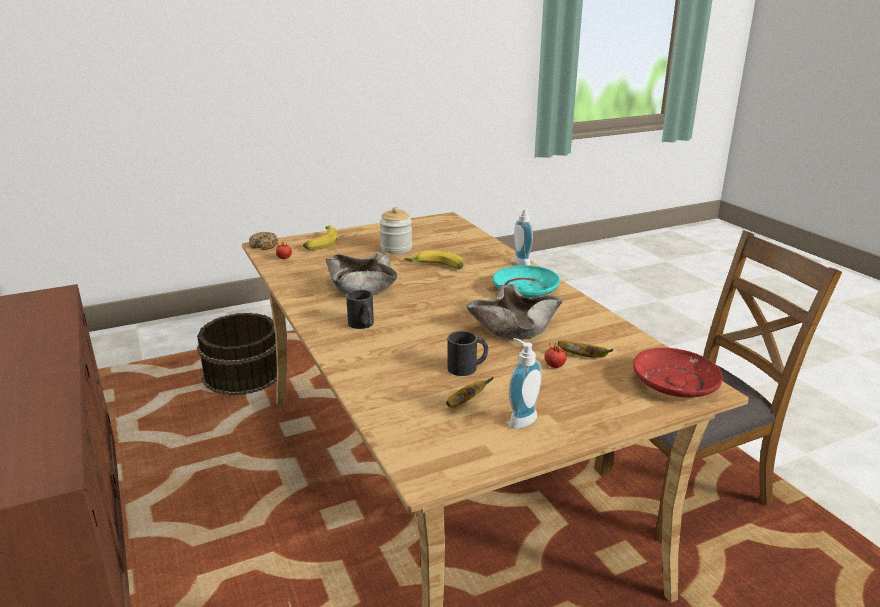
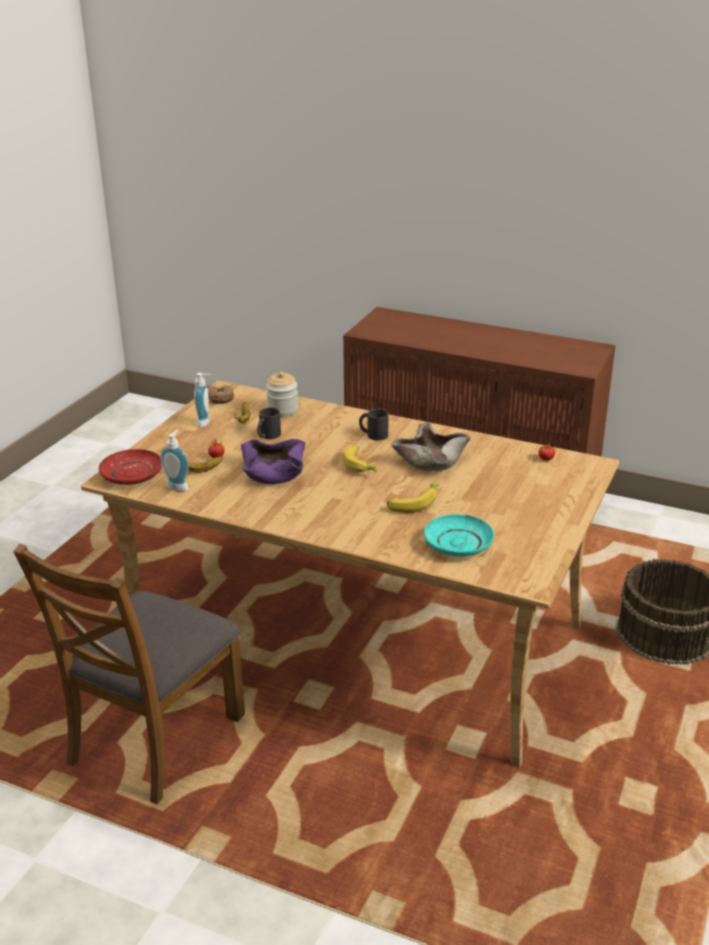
camera: 140 degrees right, 5 degrees up
donut [249,232,279,250] -> donut moved to [208,385,234,404]
banana [303,225,338,250] -> banana moved to [342,445,377,472]
jar [379,207,412,254] -> jar moved to [266,371,298,417]
beige bowl [467,284,563,339] -> purple bowl [241,439,306,484]
turquoise plate [493,265,560,298] -> turquoise plate moved to [424,514,494,556]
soap dispenser [514,208,533,265] -> soap dispenser moved to [160,430,189,491]

